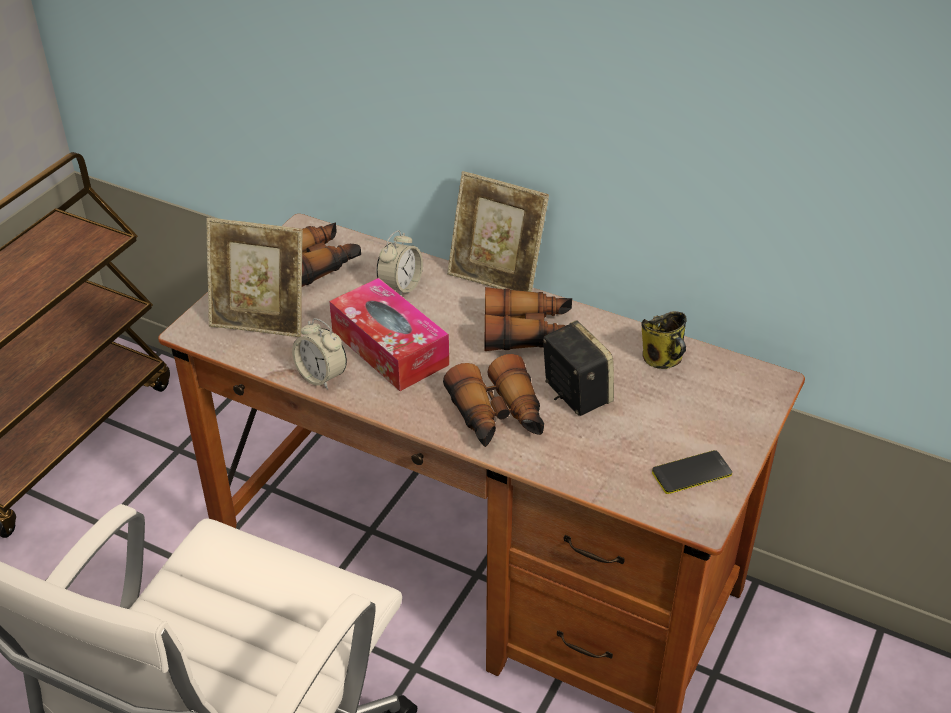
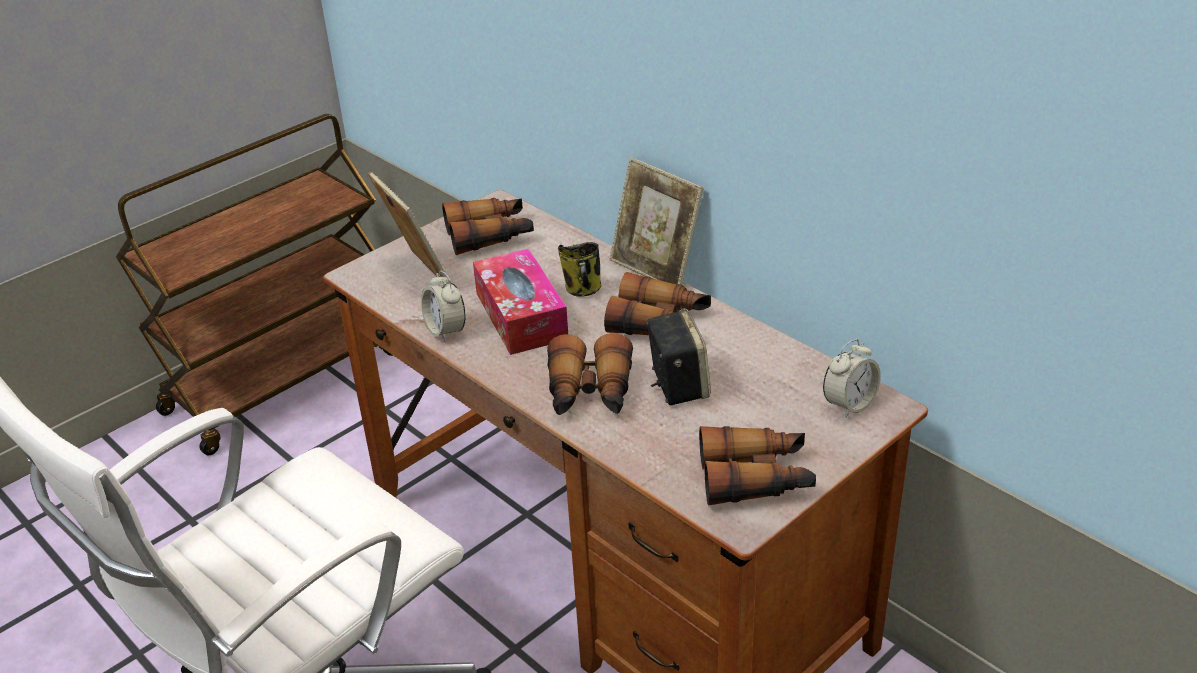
camera: 20 degrees right, 5 degrees down
picture frame [206,218,303,337] -> picture frame turned 150 degrees counterclockwise [368,172,450,284]
alarm clock [376,230,423,295] -> alarm clock moved to [823,339,881,418]
mug [641,311,687,369] -> mug moved to [558,242,601,297]
phone [652,450,732,494] -> binoculars [699,426,816,506]

